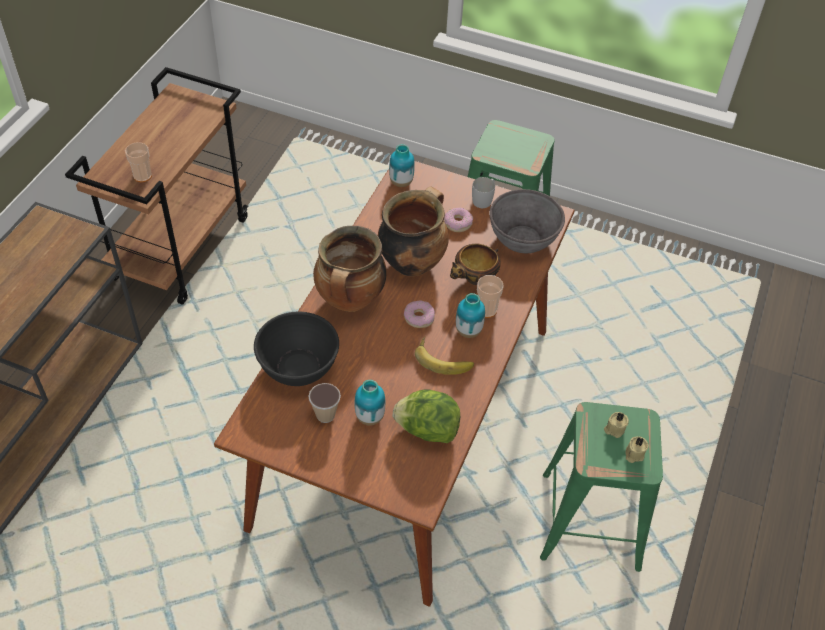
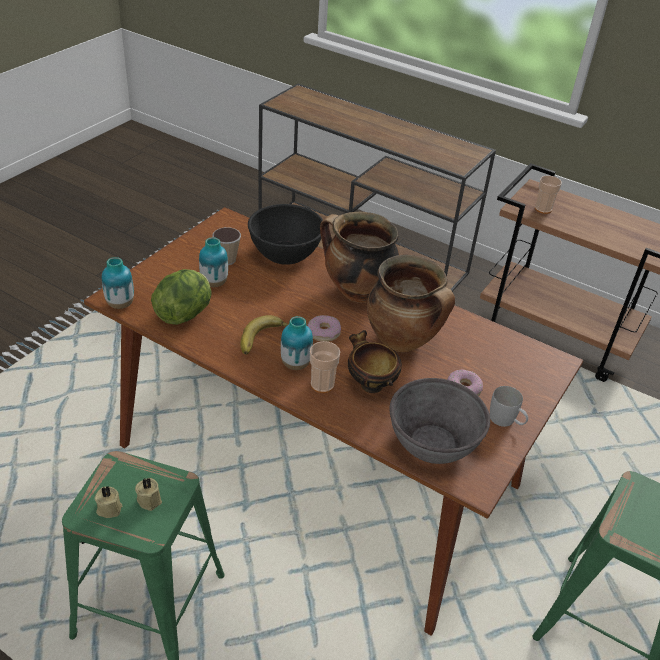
camera: 100 degrees right, 10 degrees down
vase [389,144,415,187] -> vase moved to [102,257,134,309]

